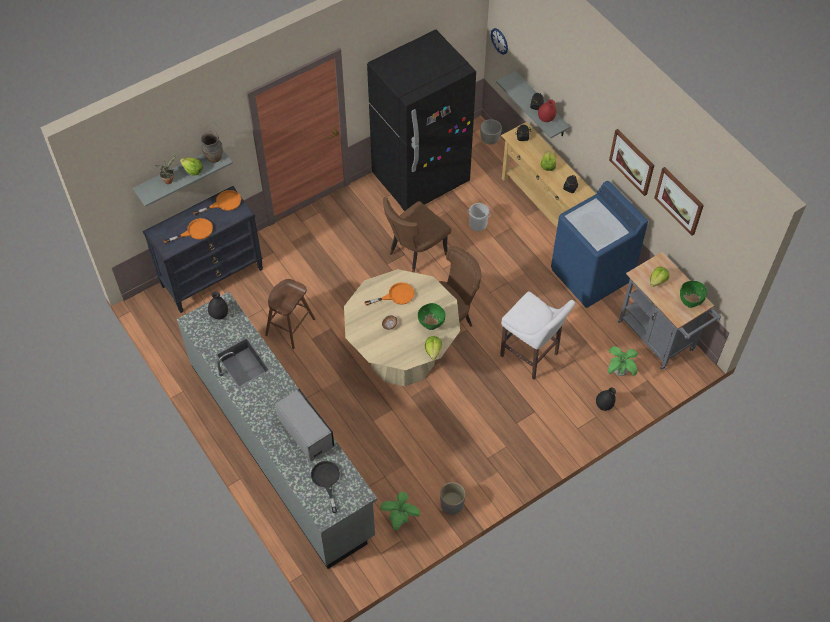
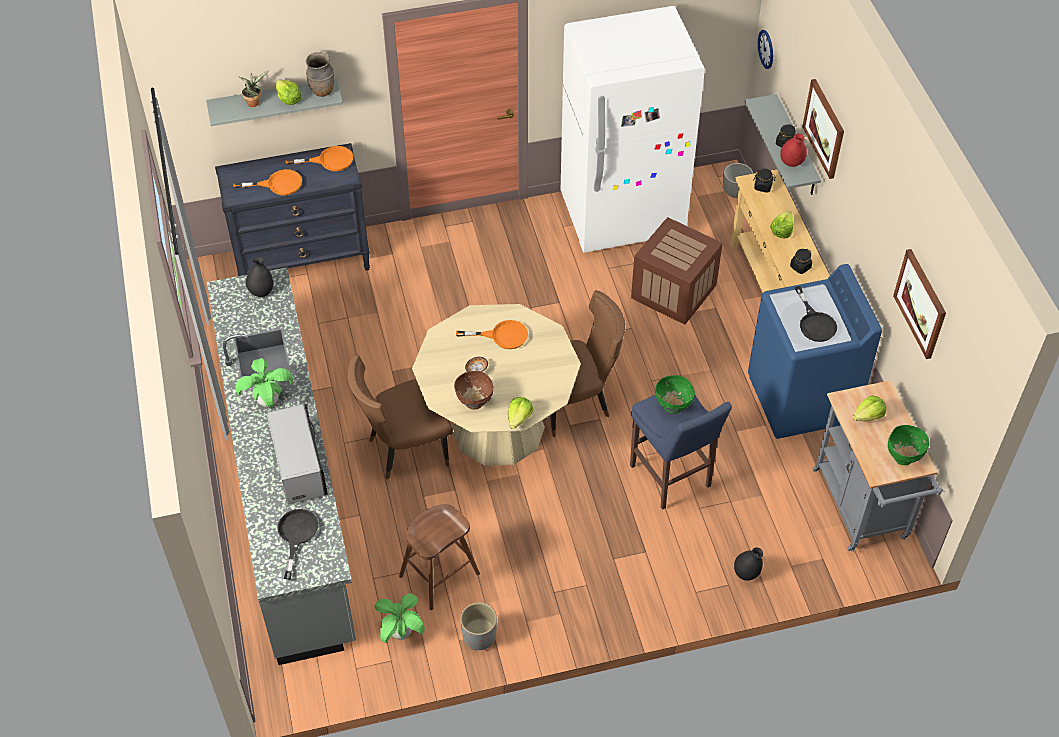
camera: 20 degrees right, 5 degrees down
brown stool [265,279,315,349] -> brown stool moved to [399,504,480,610]
black fridge [367,30,476,211] -> white fridge [561,6,705,253]
brown chair [383,197,451,273] -> brown chair moved to [348,355,453,480]
green bowl [418,303,445,330] -> green bowl moved to [655,375,695,414]
bucket [468,203,490,231] -> crate [631,217,723,325]
white stool [500,291,575,380] -> blue stool [630,394,732,510]
potted plant [608,346,638,376] -> potted plant moved to [236,358,293,408]
picture [609,129,654,196] -> picture moved to [802,79,844,179]
none -> brown bowl [454,371,494,409]
none -> black frying pan [795,286,837,342]

